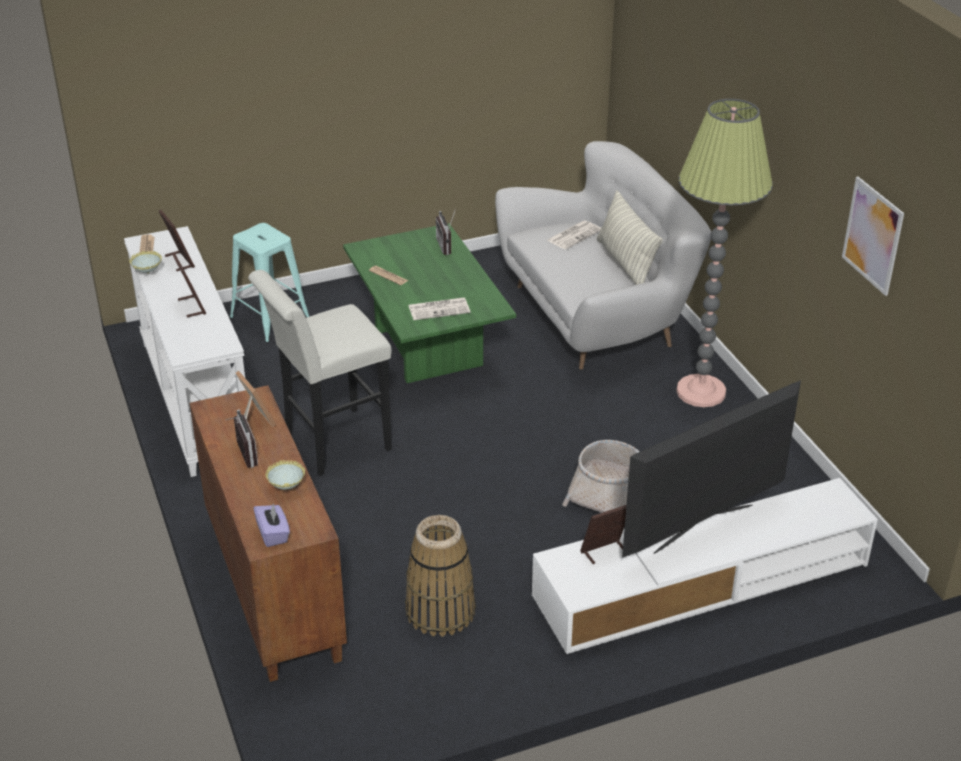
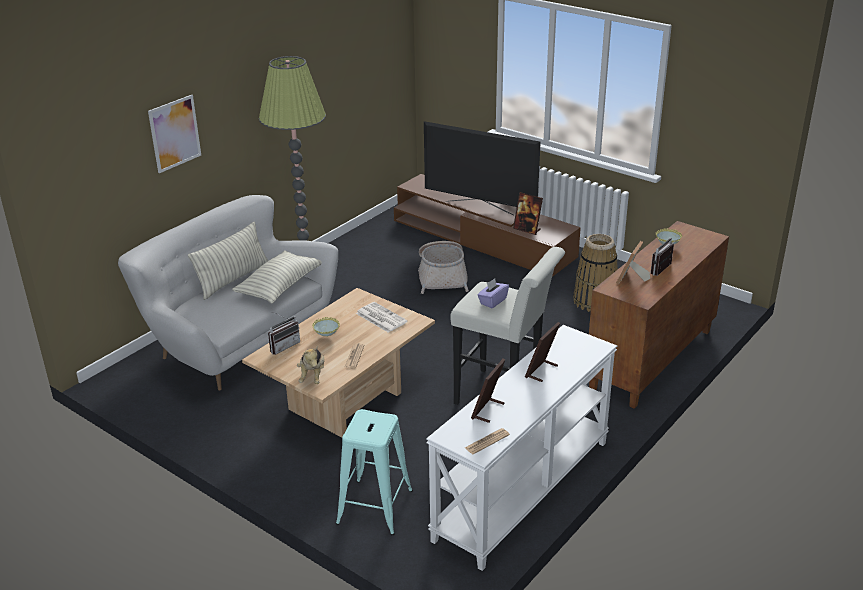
camera: 120 degrees left, 5 degrees down
bowl [129,251,162,274] -> bowl moved to [312,317,340,337]
purple tissue box [253,502,290,547] -> purple tissue box moved to [478,279,509,308]
green coffee table [343,223,516,383] -> beige coffee table [242,288,435,437]
white tv stand [532,478,878,654] -> brown tv stand [394,174,581,277]
newspaper [547,220,601,249] -> none
picture [842,177,904,296] -> picture moved to [148,95,201,173]
none -> pillow [232,251,322,304]
none -> plush toy [297,346,325,384]

